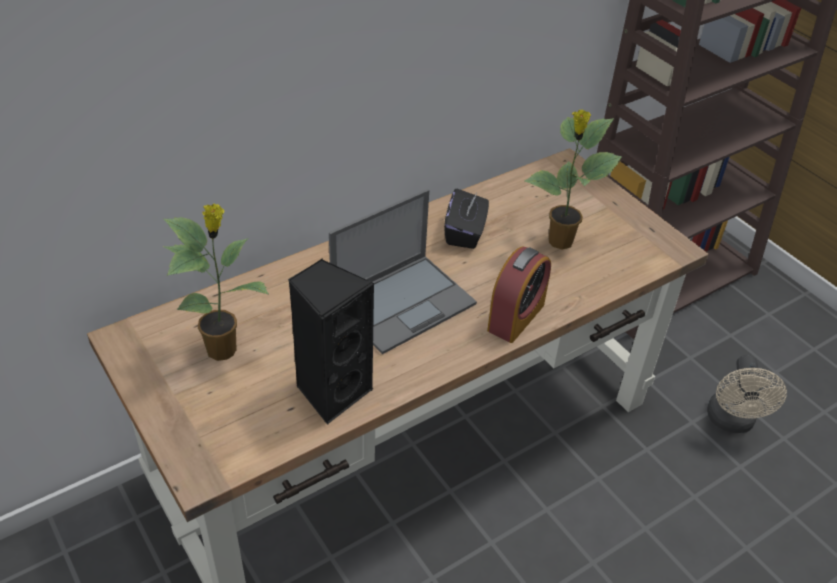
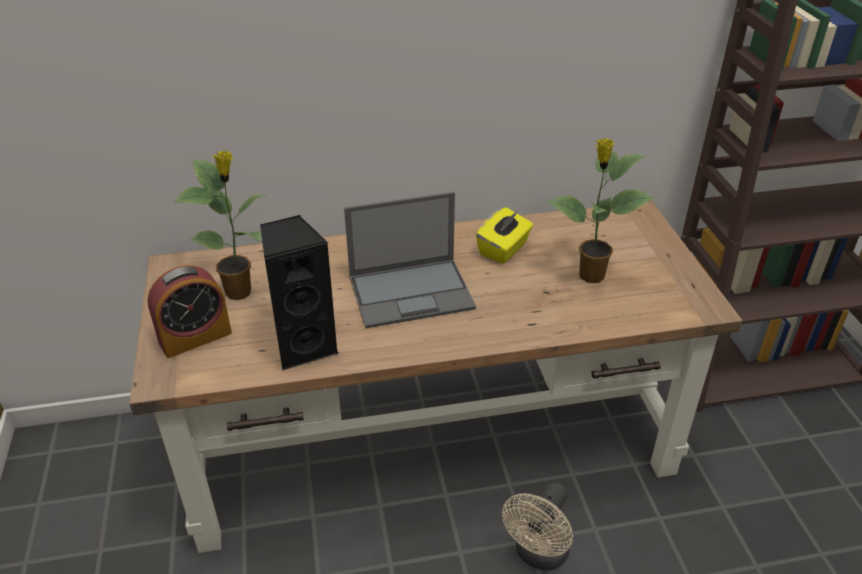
camera: 25 degrees right, 5 degrees down
black tissue box [444,189,489,249] -> yellow tissue box [476,207,533,264]
alarm clock [487,247,551,343] -> alarm clock moved to [147,266,232,358]
beige fan [707,355,787,433] -> beige fan moved to [502,482,573,571]

